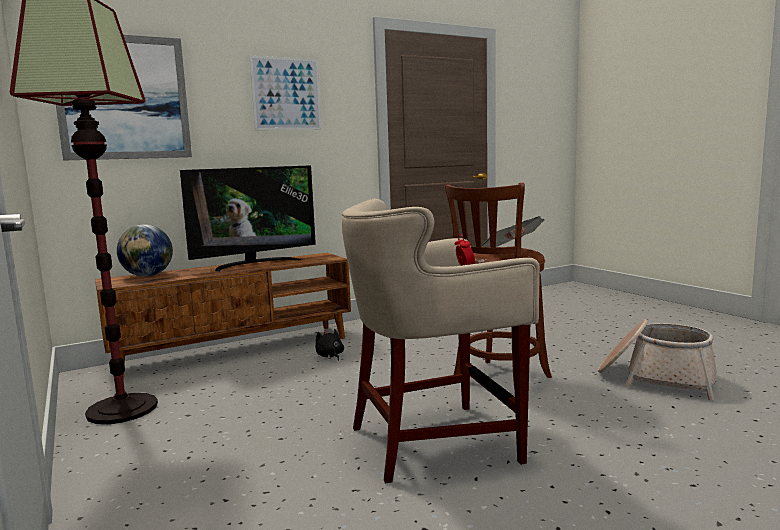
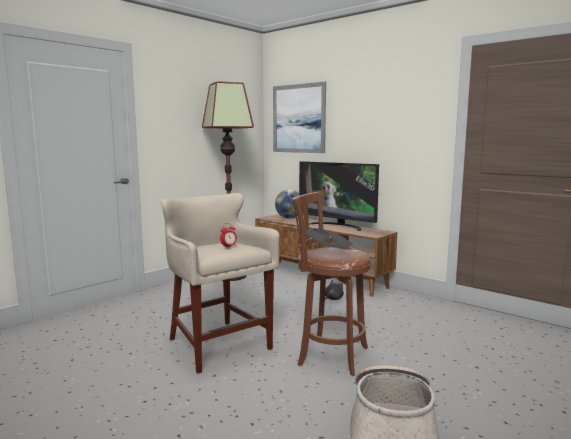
camera: 70 degrees right, 0 degrees up
picture [249,55,322,130] -> none

